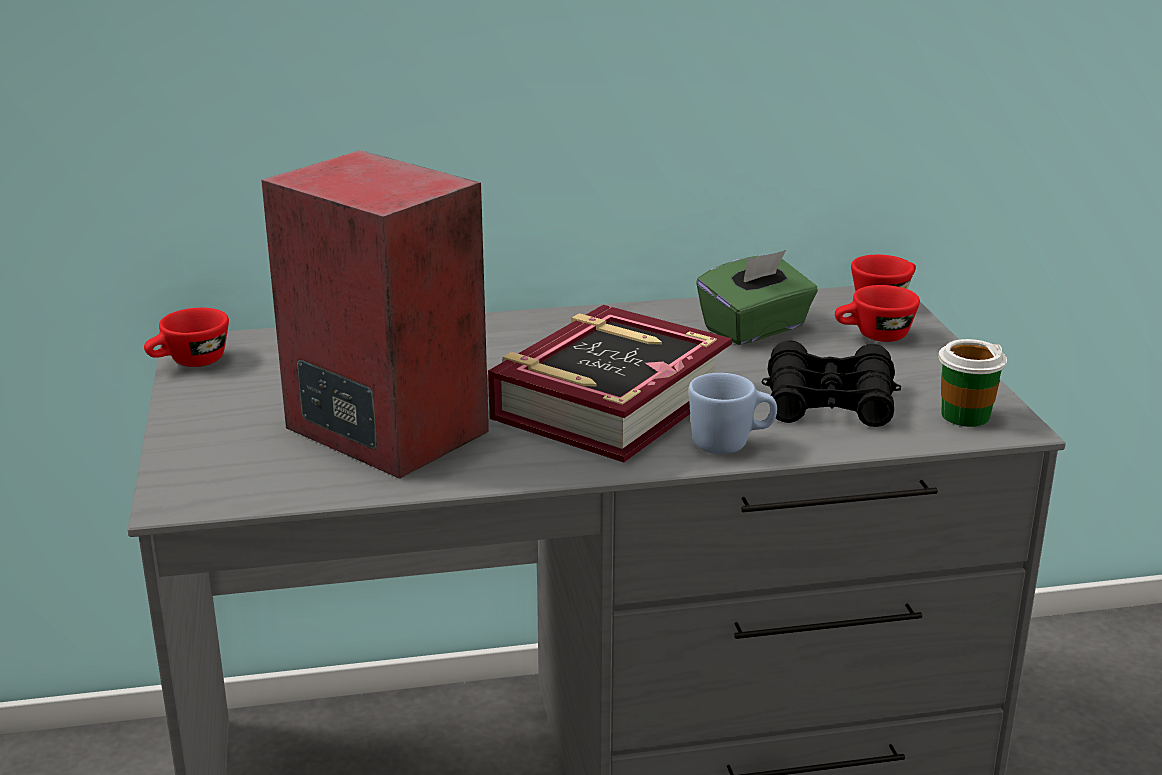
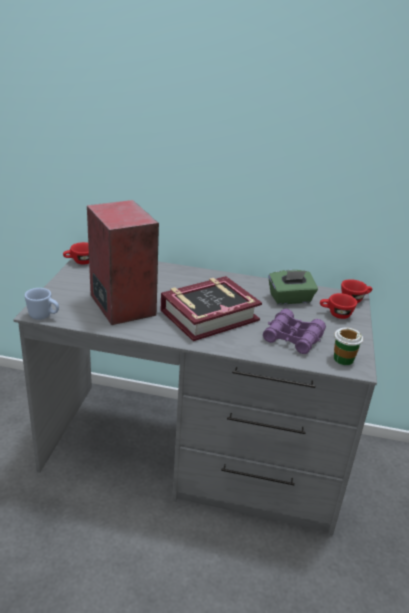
camera: 20 degrees right, 5 degrees up
blue mug [689,373,777,454] -> blue mug moved to [25,288,59,320]
black binoculars [761,340,901,427] -> purple binoculars [263,309,326,354]

